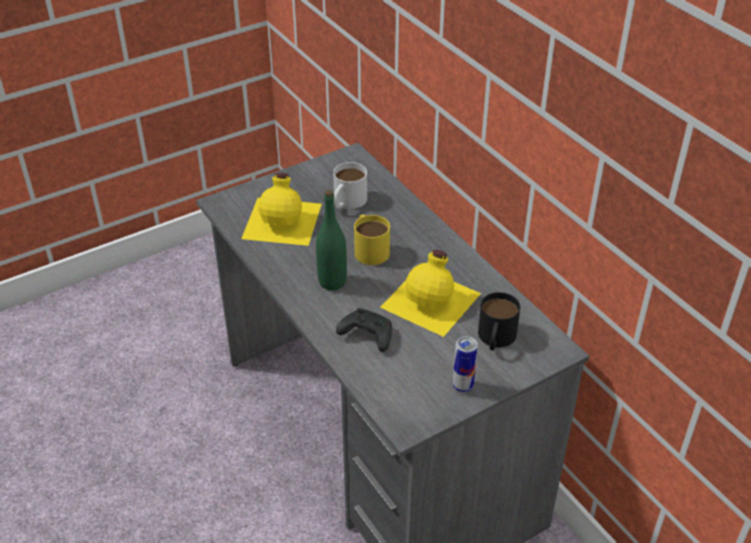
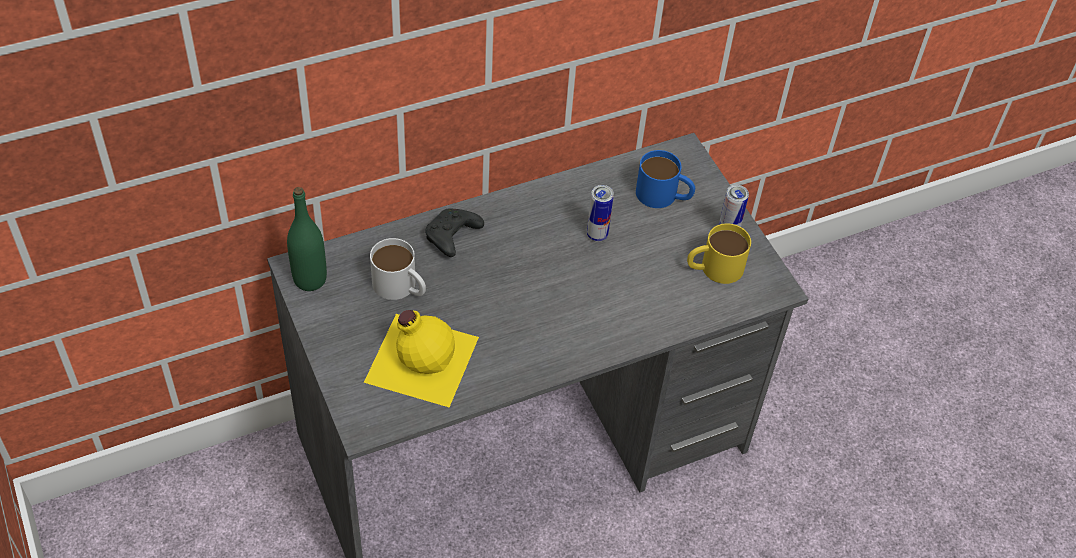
camera: 85 degrees left, 10 degrees up
green bottle [316,190,347,290] -> green bottle moved to [287,187,327,291]
black game controller [336,308,392,352] -> black game controller moved to [425,209,484,257]
yellow mug [354,214,390,265] -> yellow mug moved to [687,224,751,284]
yellow bottle [380,250,481,337] -> can [587,185,614,242]
black mug [478,292,520,351] -> blue mug [636,150,695,208]

